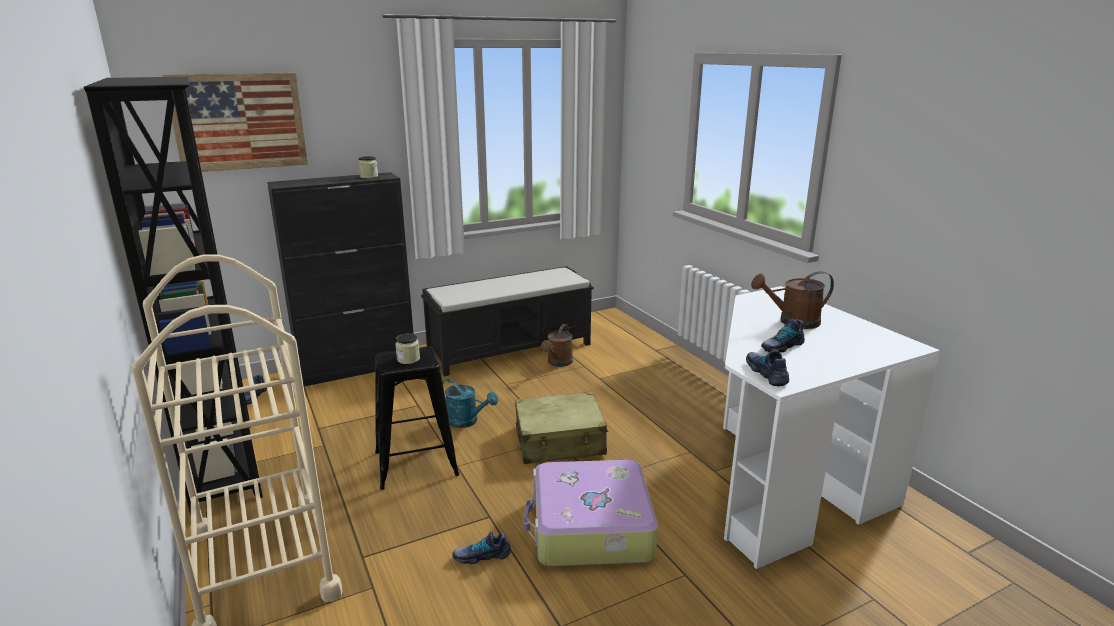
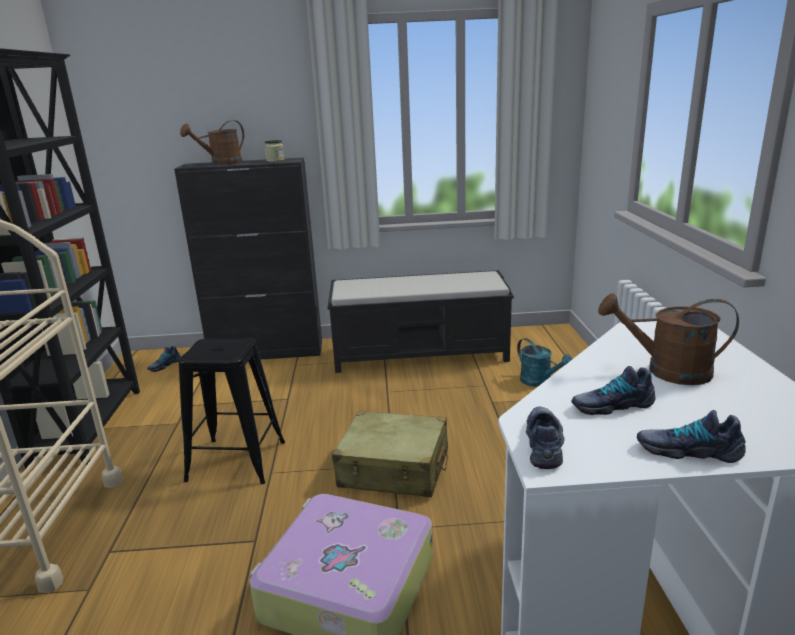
camera: 25 degrees right, 0 degrees up
picture [162,73,308,172] -> none
jar [395,333,420,364] -> none
turquoise watering can [442,379,498,428] -> turquoise watering can moved to [517,338,573,387]
shoe [452,531,511,564] -> shoe moved to [637,410,746,463]
brown watering can [541,324,573,367] -> brown watering can moved to [180,120,244,165]

